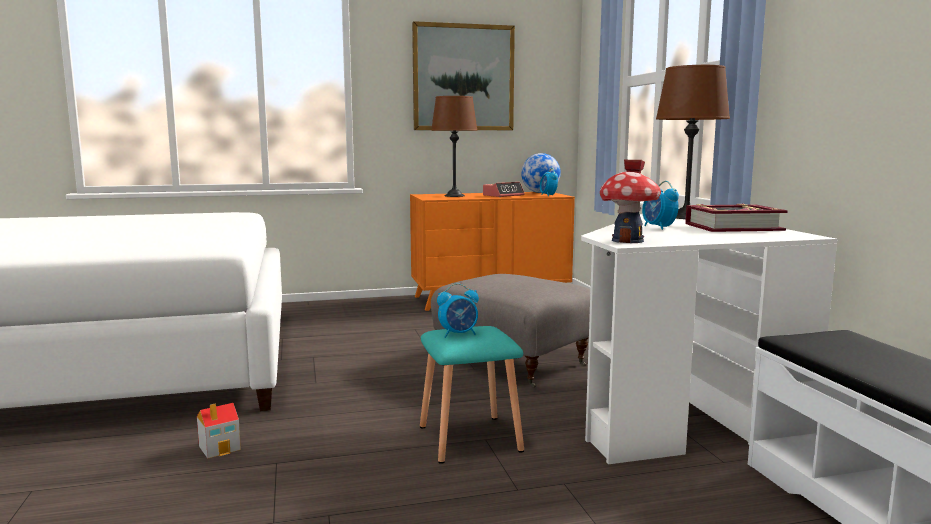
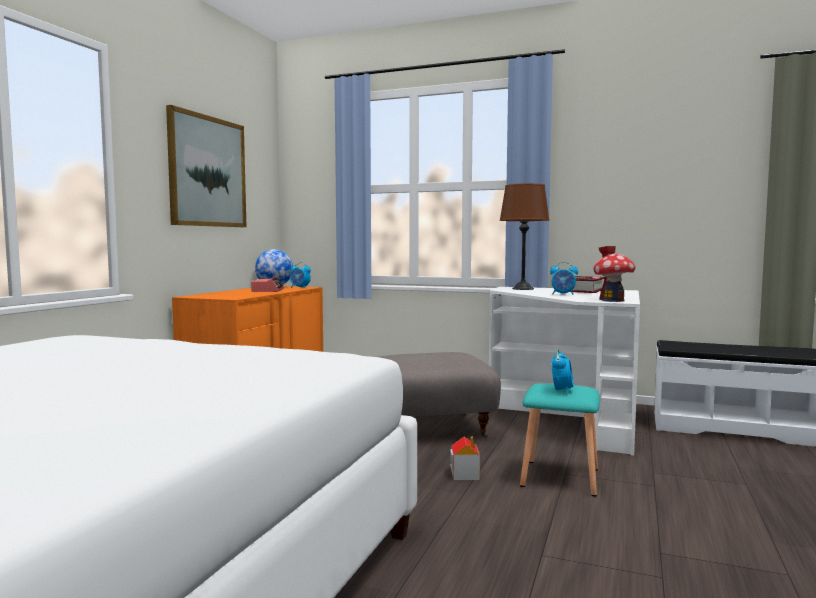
camera: 55 degrees left, 5 degrees down
toy house [197,403,241,459] -> toy house moved to [450,436,480,480]
brown table lamp [431,96,478,197] -> none

